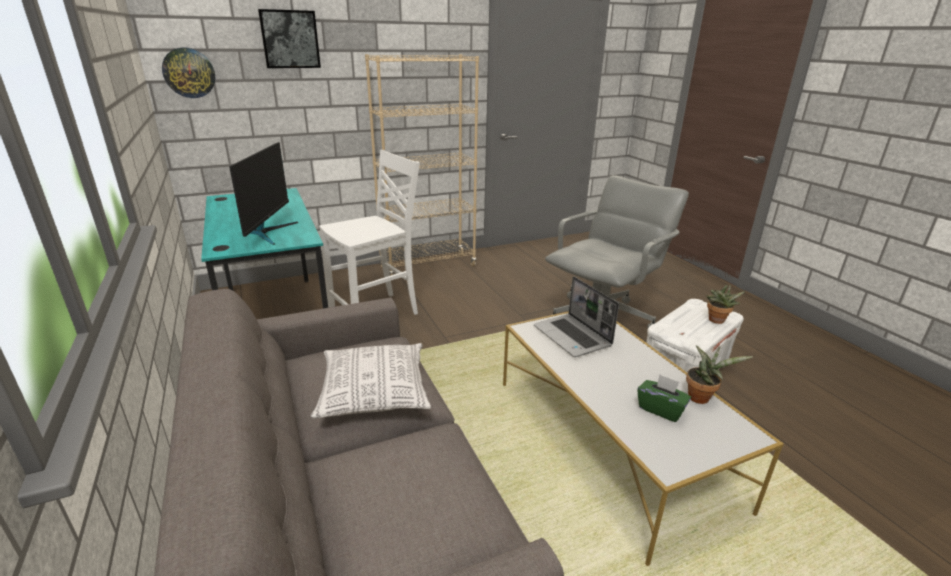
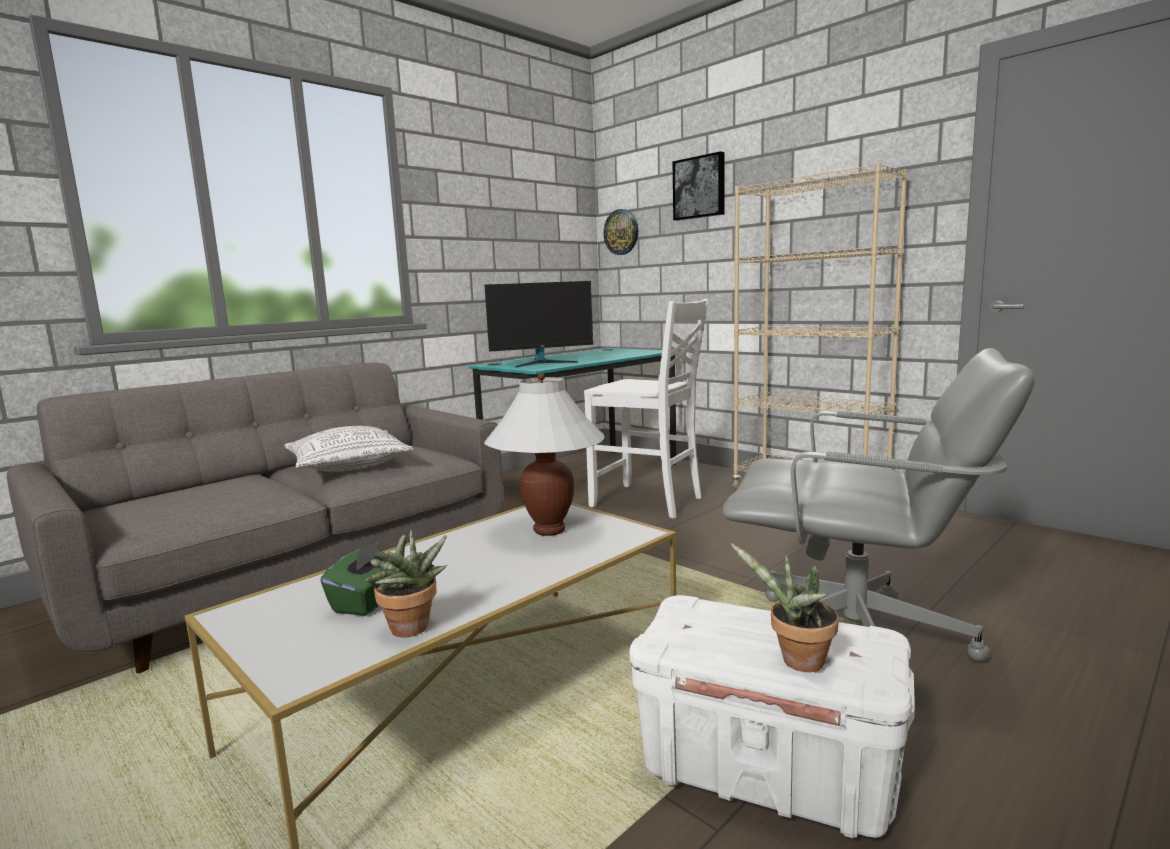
camera: 70 degrees right, 15 degrees down
laptop [534,276,619,357] -> white table lamp [484,374,605,536]

